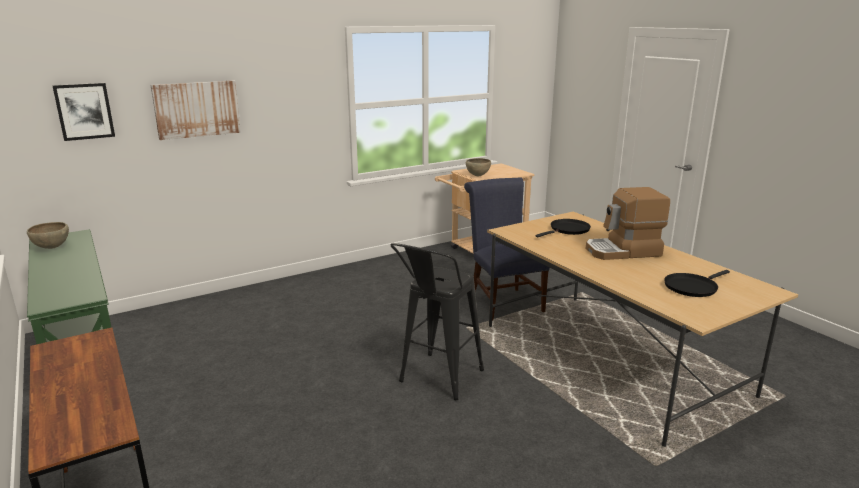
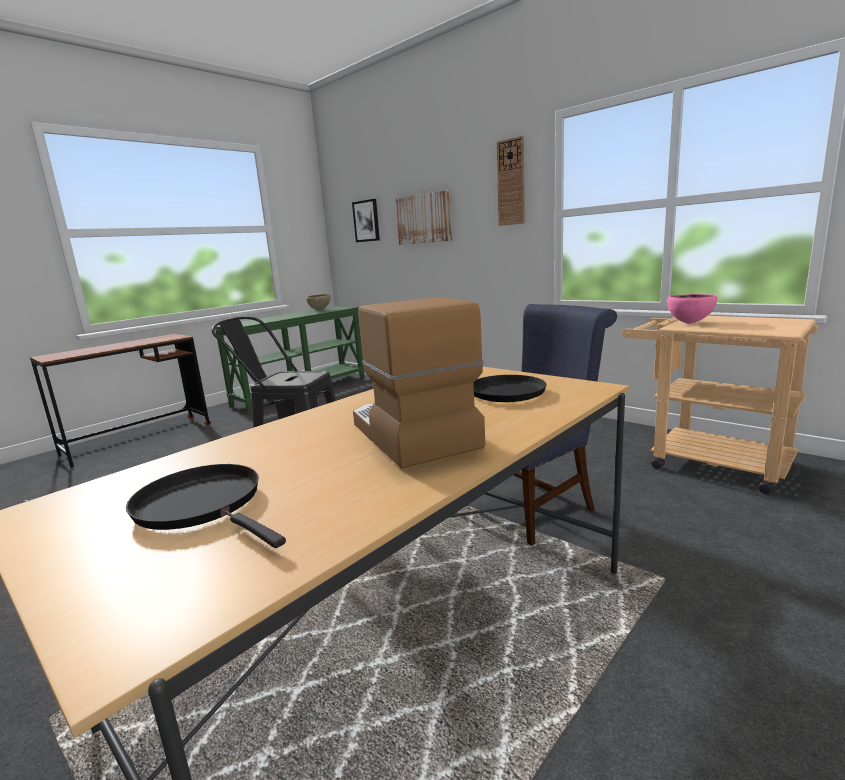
camera: 75 degrees right, 5 degrees down
brown bowl [466,158,491,176] -> pink bowl [667,294,718,324]
none -> wall clock [497,136,525,226]

